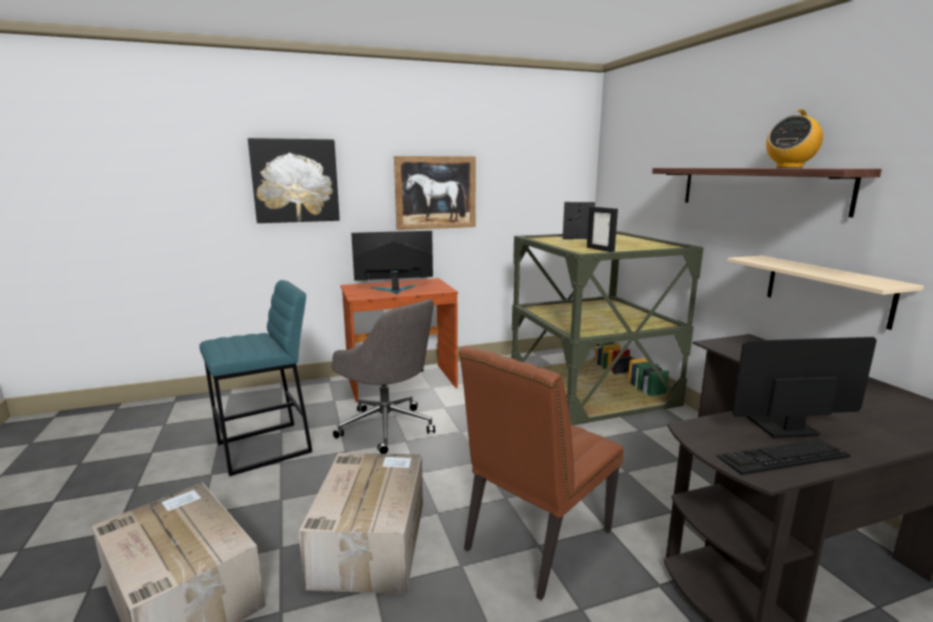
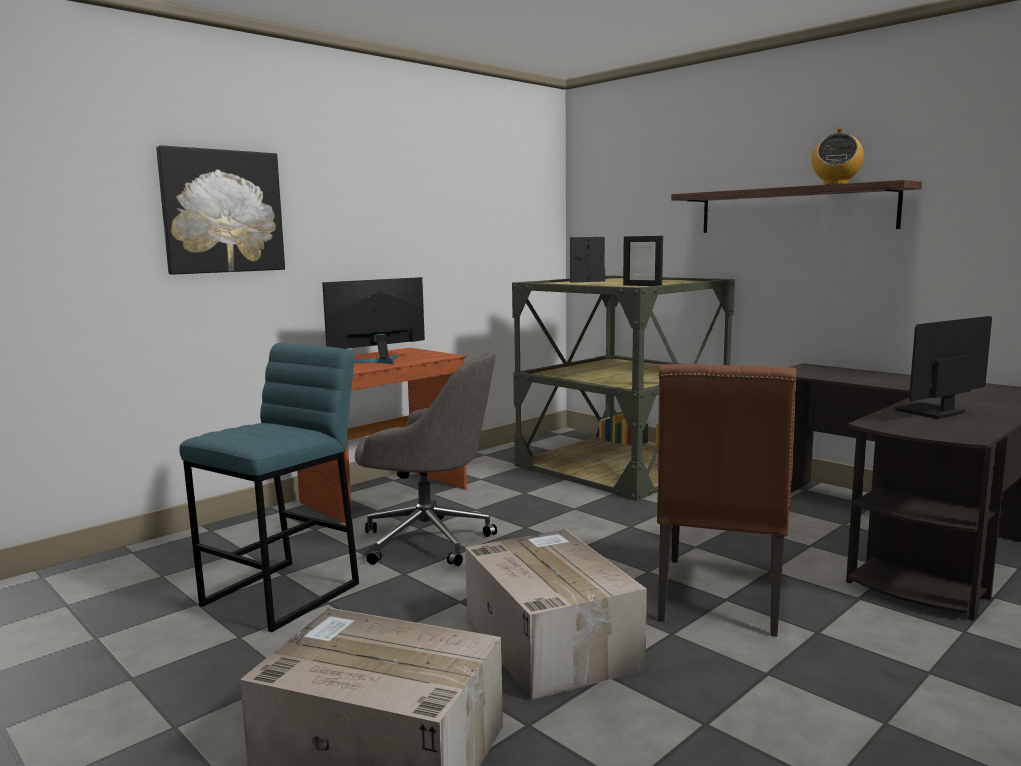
camera: 25 degrees left, 5 degrees down
picture [394,156,476,230] -> none
keyboard [716,439,850,475] -> none
beige shelf [727,255,924,330] -> none

